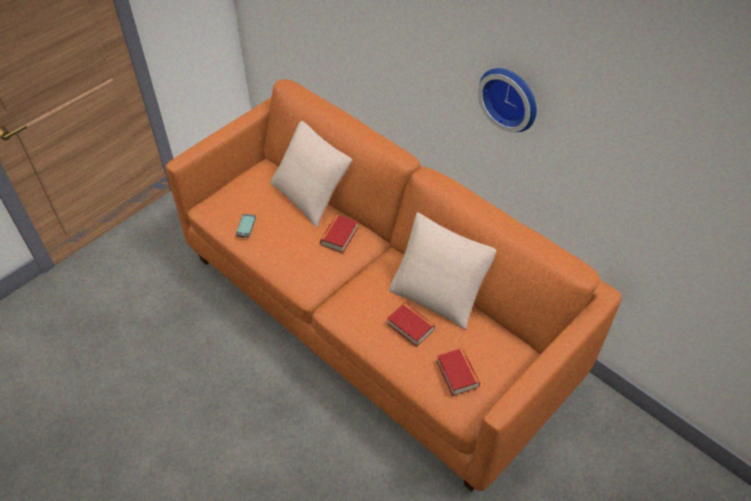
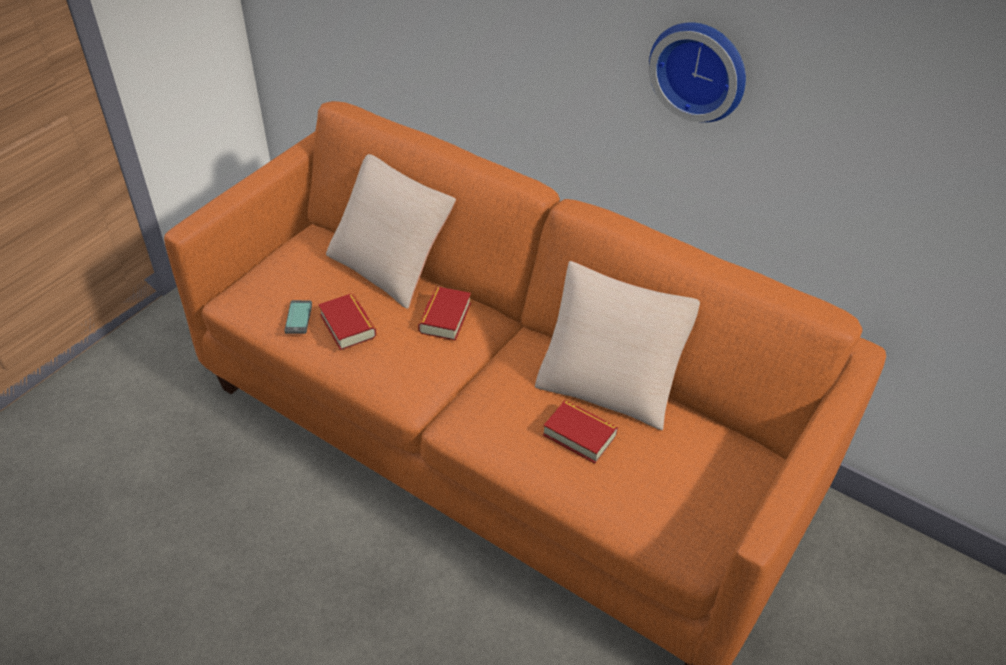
camera: 10 degrees left, 5 degrees down
book [436,348,480,396] -> book moved to [318,293,376,350]

